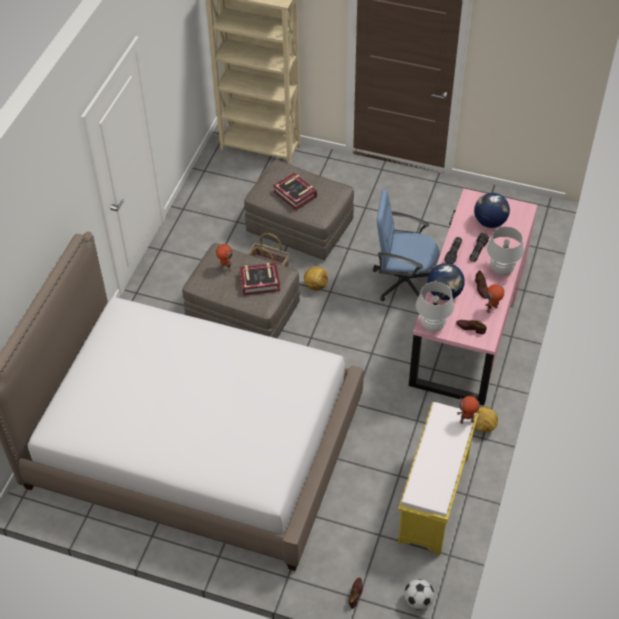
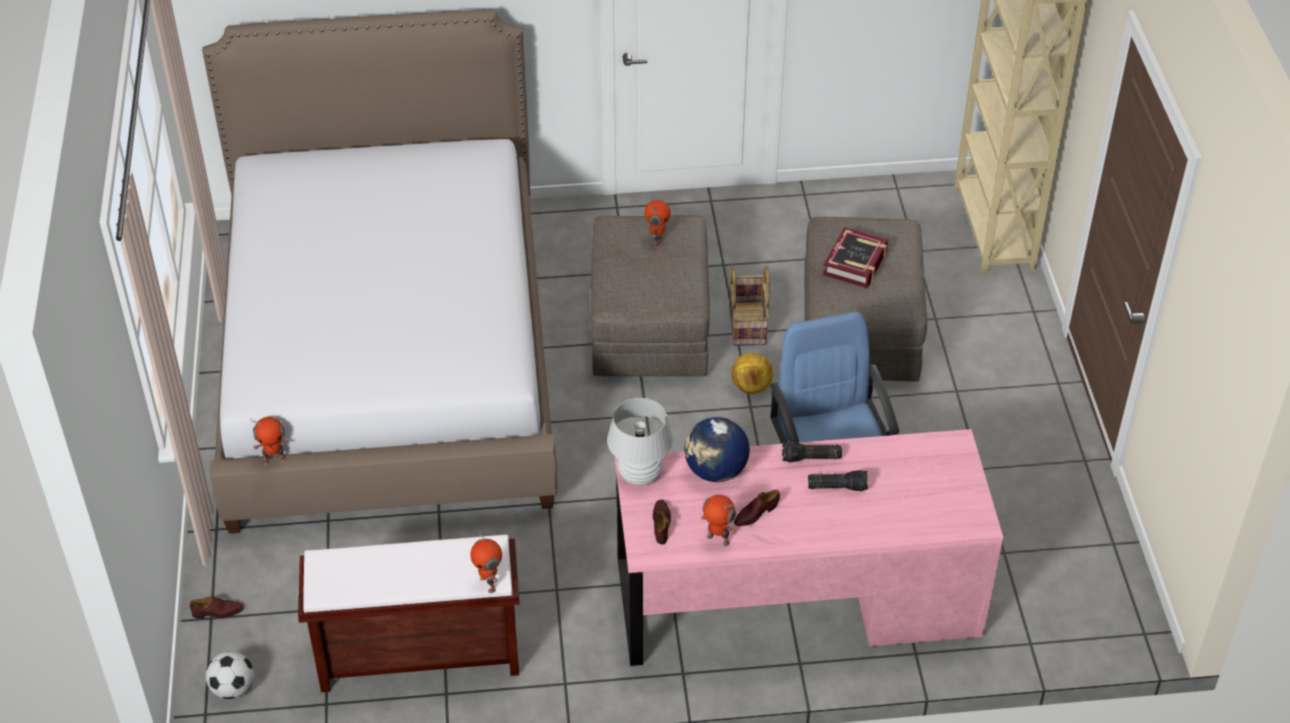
camera: 65 degrees right, 5 degrees down
book [239,263,280,295] -> none
yellow bench [398,402,479,555] -> brown bench [298,534,520,692]
globe [474,193,510,228] -> none
football [475,407,498,433] -> none
white table lamp [487,226,524,276] -> none
none -> toy robot [250,417,290,465]

